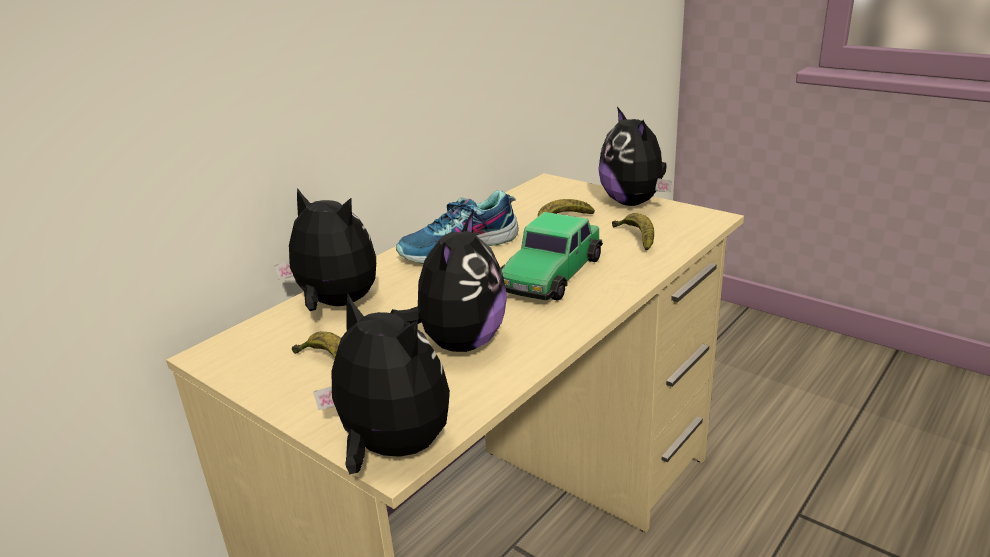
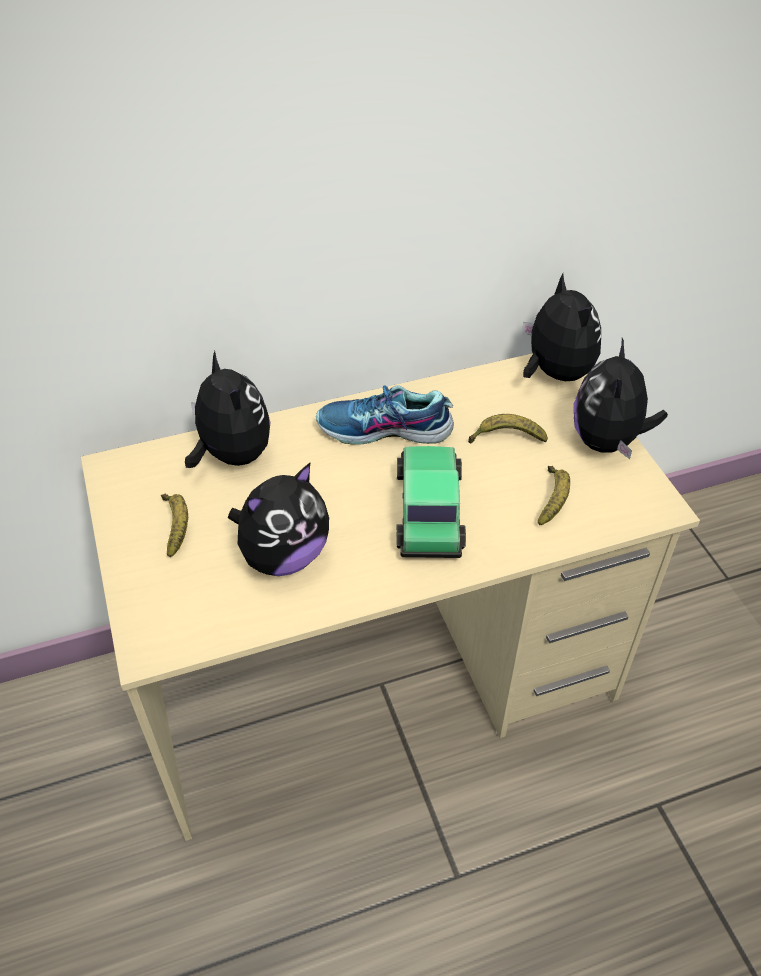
camera: 30 degrees right, 20 degrees up
plush toy [313,293,450,475] -> plush toy moved to [522,273,601,381]
toy car [501,212,603,301] -> toy car turned 120 degrees clockwise [396,446,466,558]

